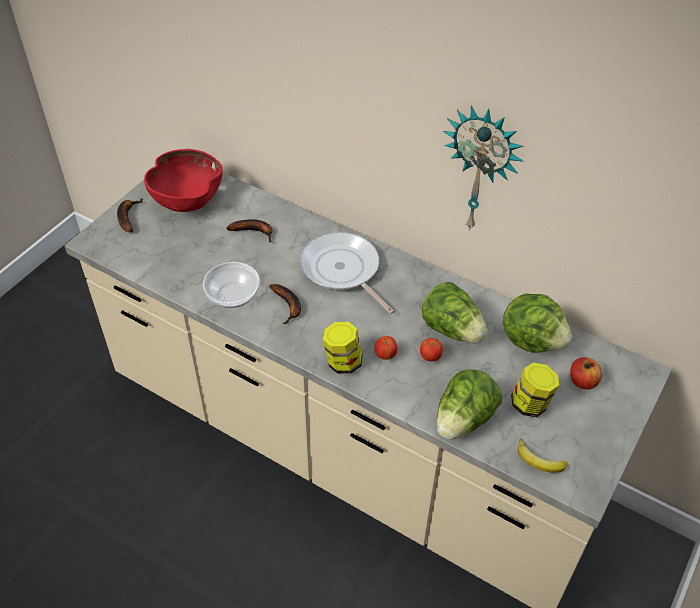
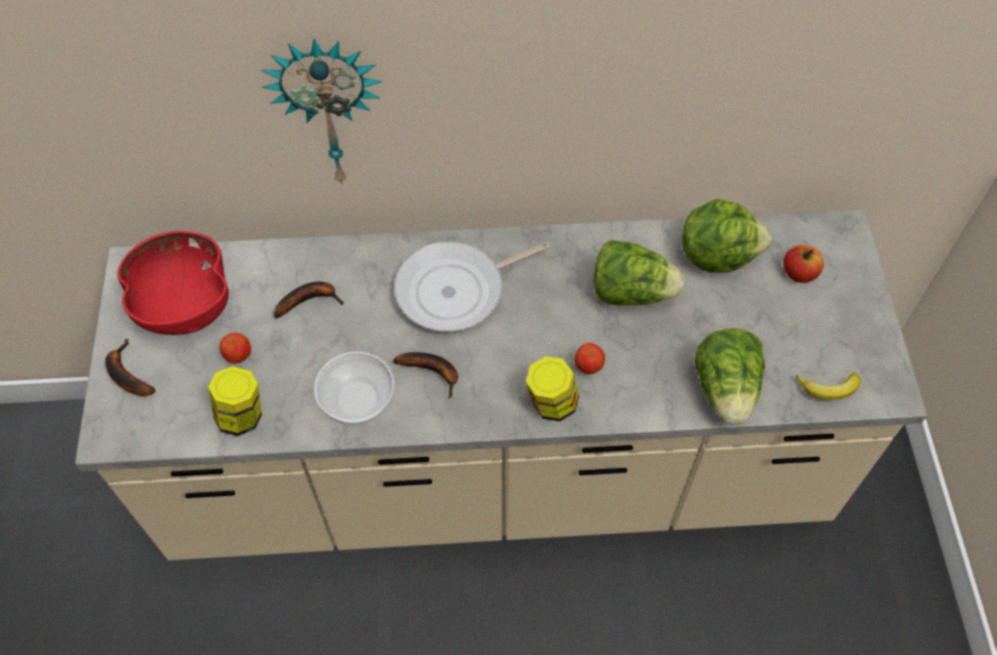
camera: 35 degrees left, 10 degrees up
frying pan [300,232,394,314] -> frying pan turned 45 degrees counterclockwise [394,241,550,332]
apple [420,338,443,361] -> apple moved to [220,333,251,363]
wall clock [443,105,523,231] -> wall clock moved to [261,39,382,185]
jar [511,363,559,417] -> jar moved to [208,366,262,436]

